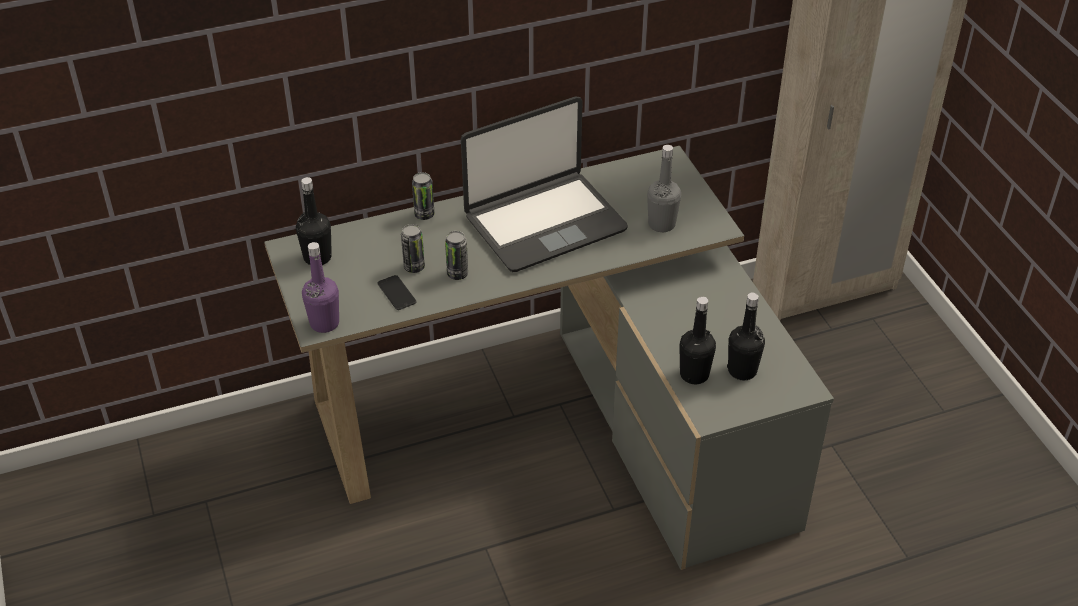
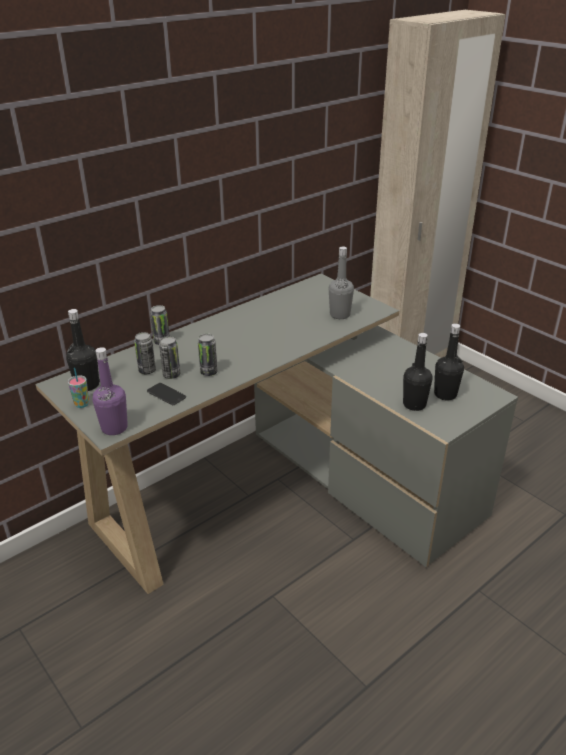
camera: 20 degrees left, 10 degrees down
laptop [461,97,628,272] -> none
none -> cup [68,368,89,408]
none -> can [134,332,156,374]

